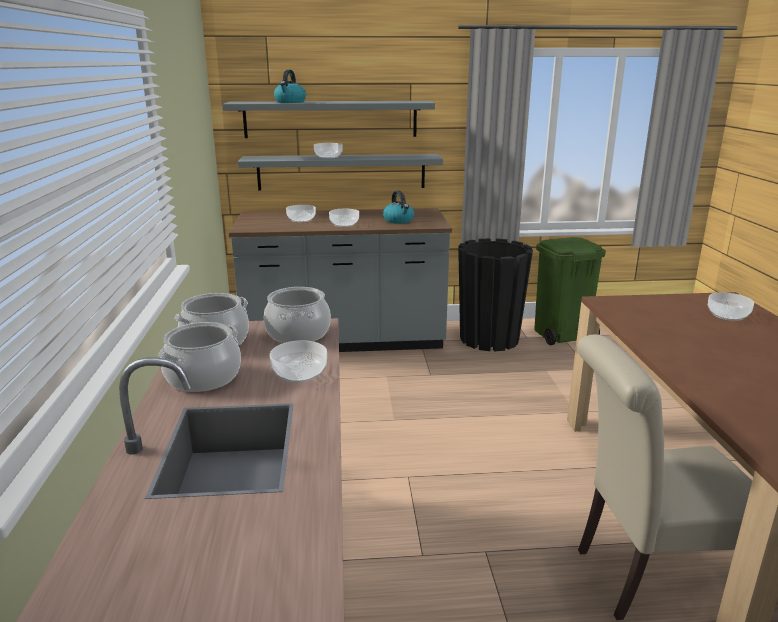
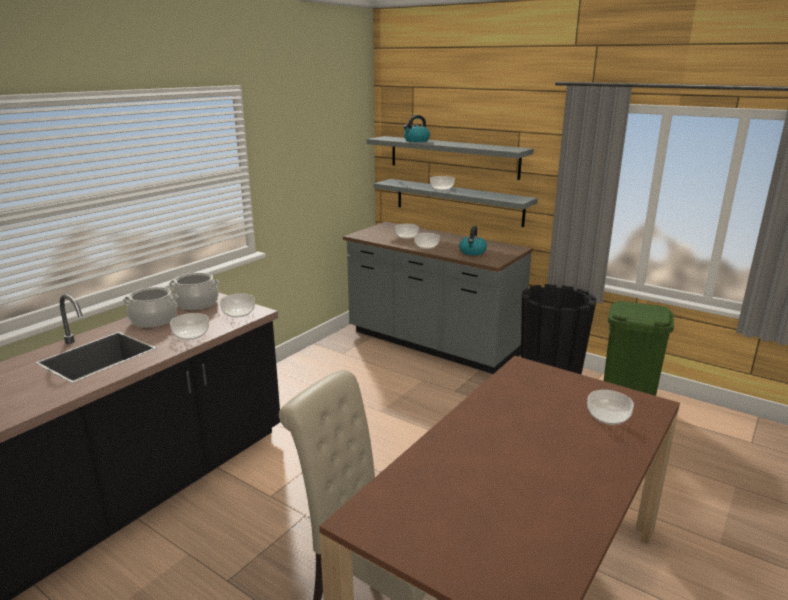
camera: 40 degrees right, 0 degrees up
cooking pot [264,287,331,343] -> bowl [220,293,255,317]

